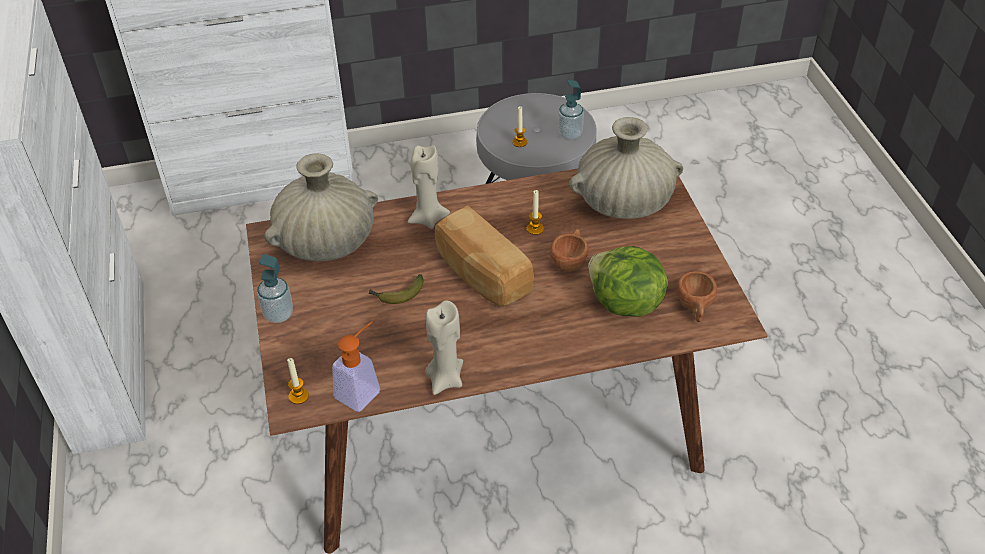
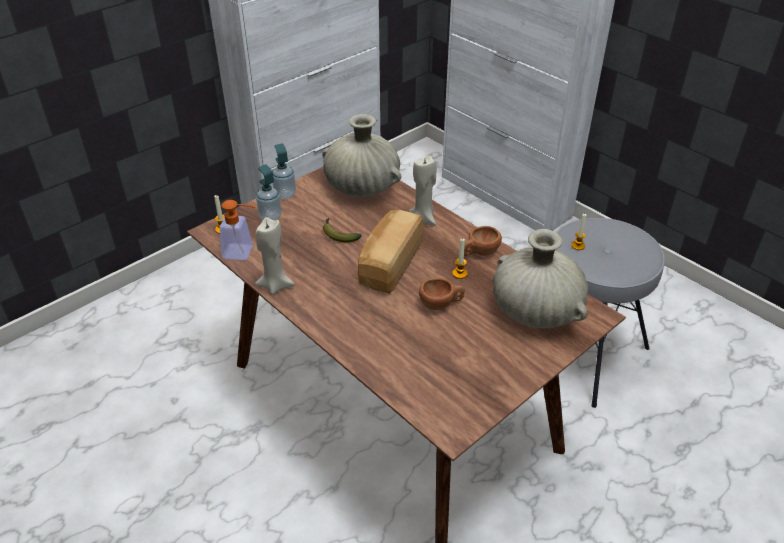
camera: 60 degrees right, 5 degrees down
soap dispenser [558,80,584,140] -> soap dispenser moved to [256,164,282,221]
lettuce [588,246,668,317] -> none
brown cup [677,271,717,322] -> brown cup moved to [464,226,502,256]

